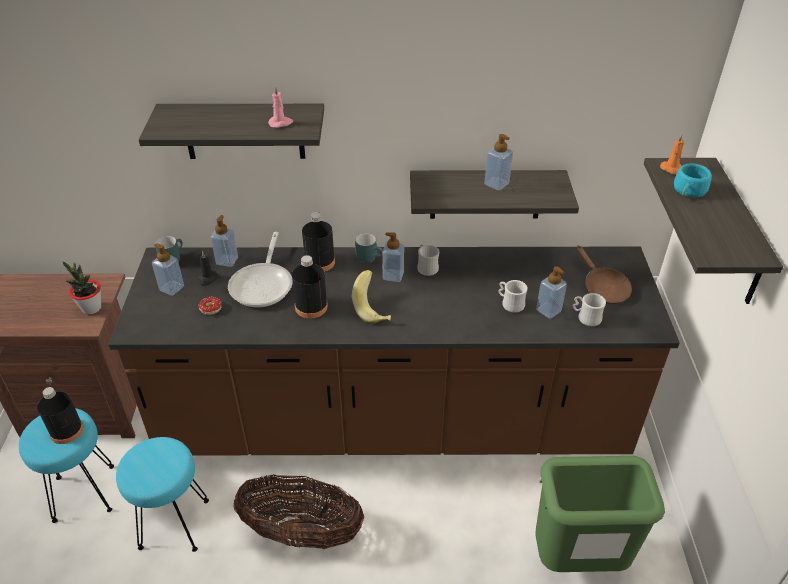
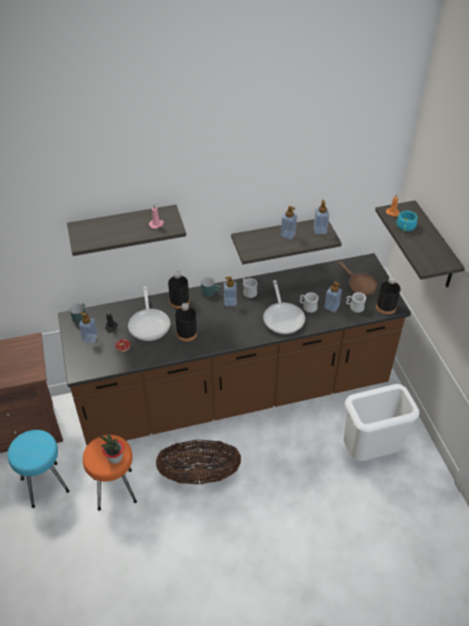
camera: 15 degrees left, 5 degrees up
black bottle [37,387,84,444] -> black bottle moved to [376,277,401,315]
potted plant [62,261,101,314] -> potted plant moved to [100,434,124,464]
turquoise stool [116,437,209,552] -> orange stool [83,435,137,511]
soap dispenser [211,215,238,267] -> soap dispenser moved to [314,200,329,234]
banana [352,270,391,323] -> none
green trash can [536,456,665,572] -> white trash can [344,384,419,461]
none -> frying pan [263,280,305,334]

